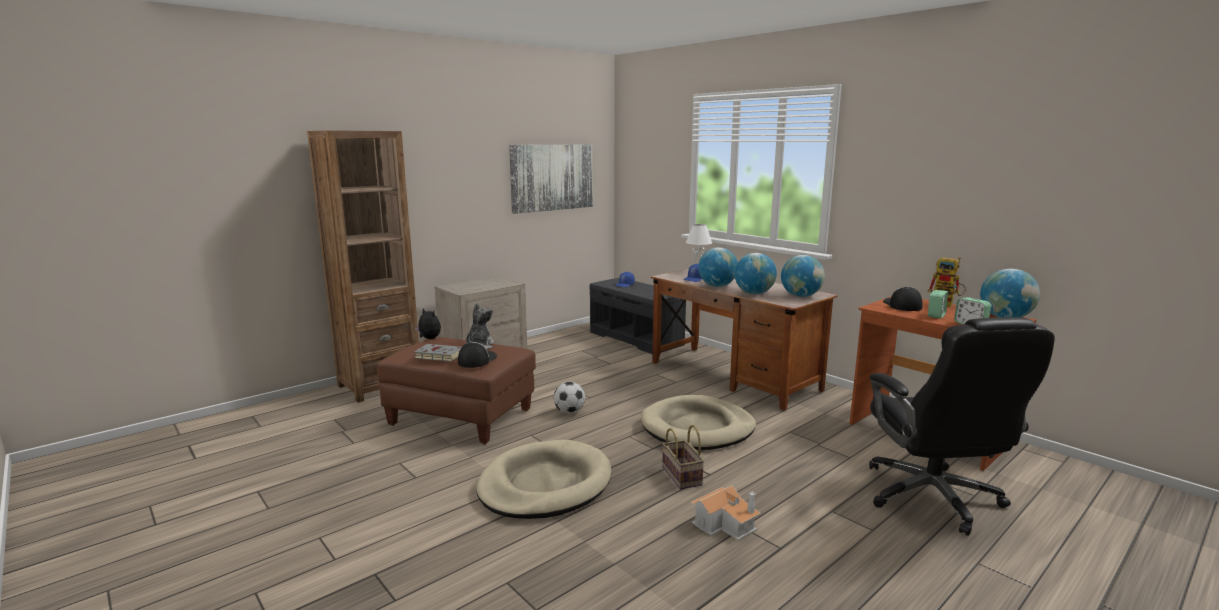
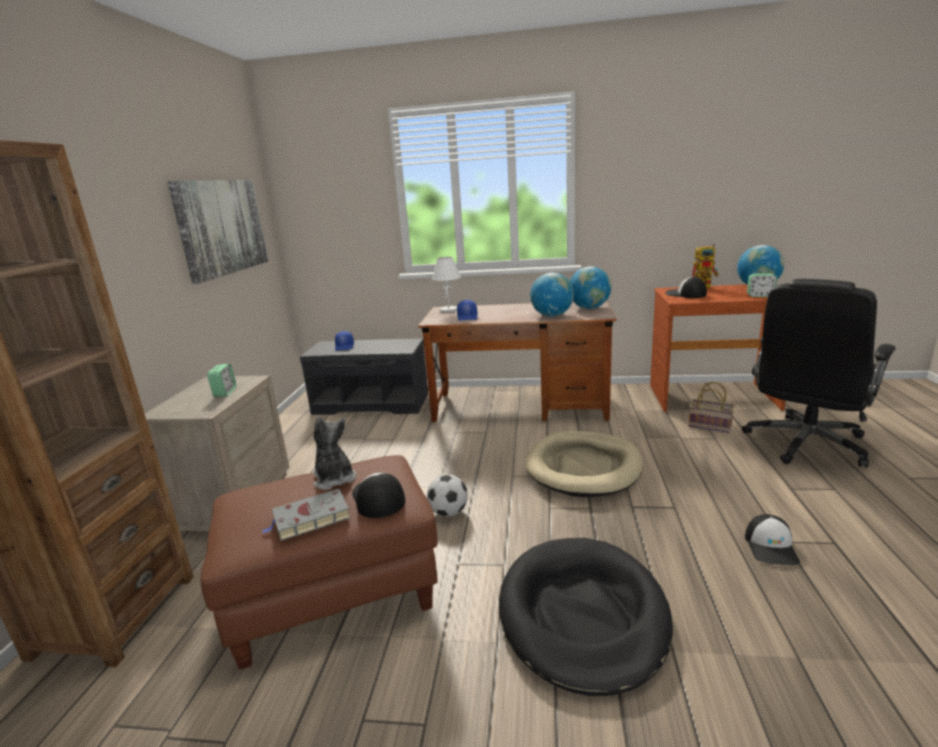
camera: 40 degrees left, 5 degrees up
plush toy [415,308,441,339] -> none
beige dog bed [476,440,611,519] -> black dog bed [499,538,673,696]
basket [662,425,704,489] -> basket moved to [688,381,735,433]
toy house [690,485,761,541] -> cap [745,514,800,565]
globe [698,247,738,287] -> none
black office chair [869,317,1055,536] -> black office chair turned 90 degrees clockwise [742,279,896,467]
alarm clock [928,290,948,319] -> alarm clock moved to [207,364,236,397]

